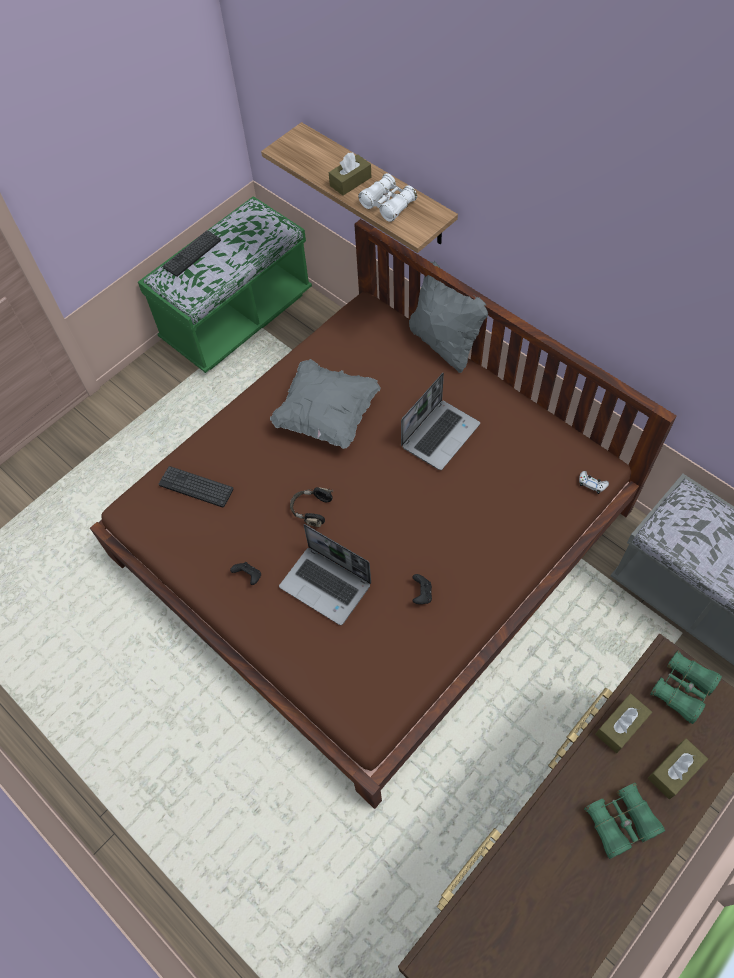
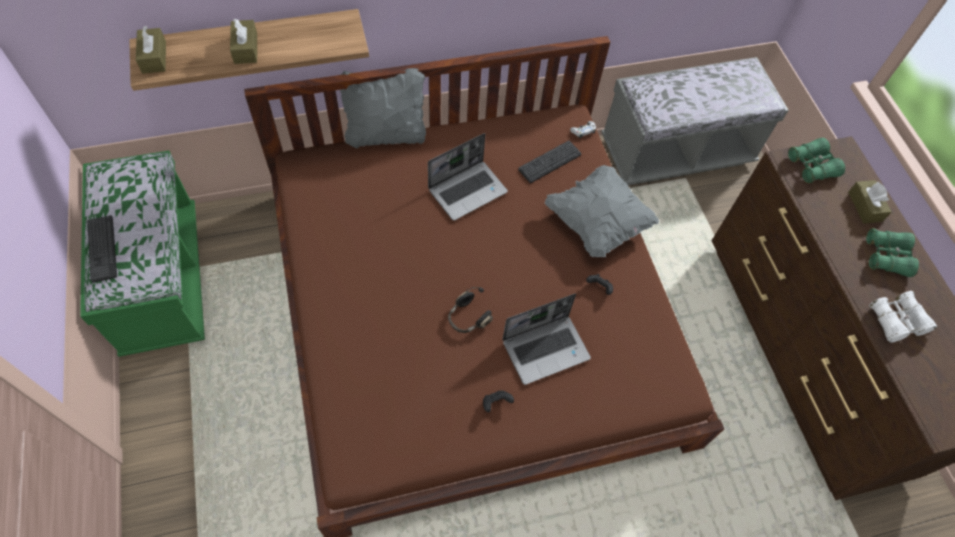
camera: 65 degrees left, 0 degrees up
keyboard [159,466,234,508] -> keyboard moved to [518,141,581,183]
grey pillow [270,359,381,449] -> grey pillow moved to [545,165,659,257]
white binoculars [358,173,417,222] -> white binoculars moved to [869,291,937,343]
laptop [401,373,480,470] -> laptop turned 75 degrees clockwise [428,133,508,221]
brown tissue box [595,694,652,753] -> brown tissue box moved to [136,26,166,74]

